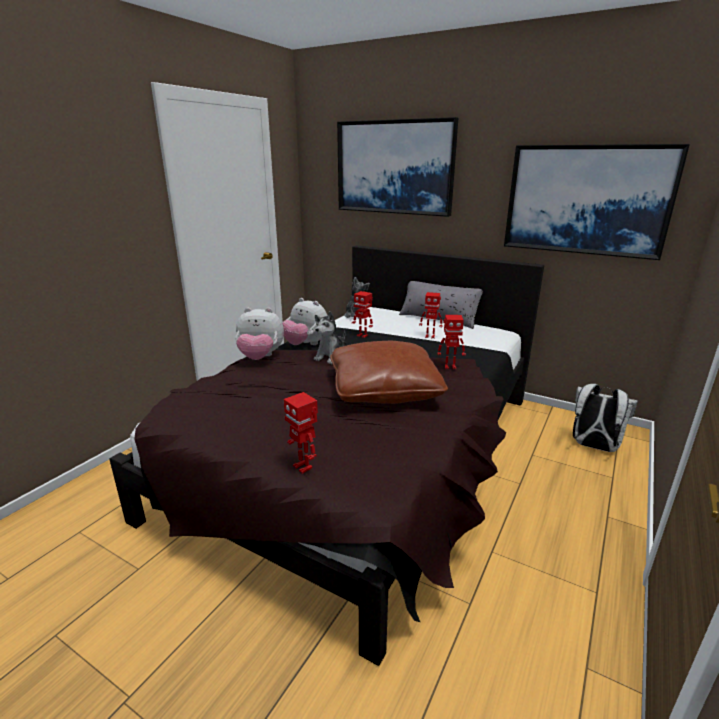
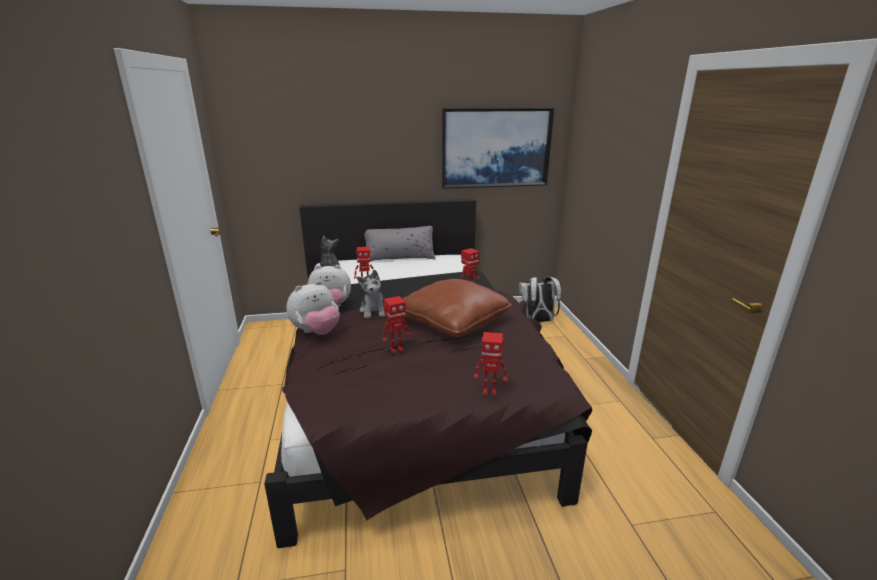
camera: 40 degrees left, 0 degrees up
picture [337,117,458,217] -> none
toy robot [419,292,443,339] -> toy robot moved to [382,296,411,354]

